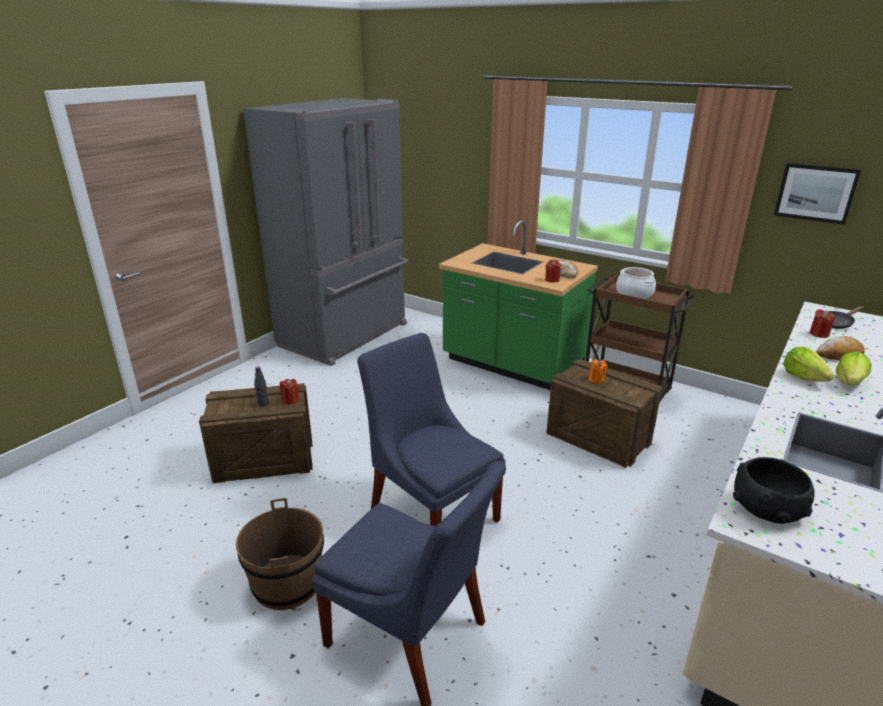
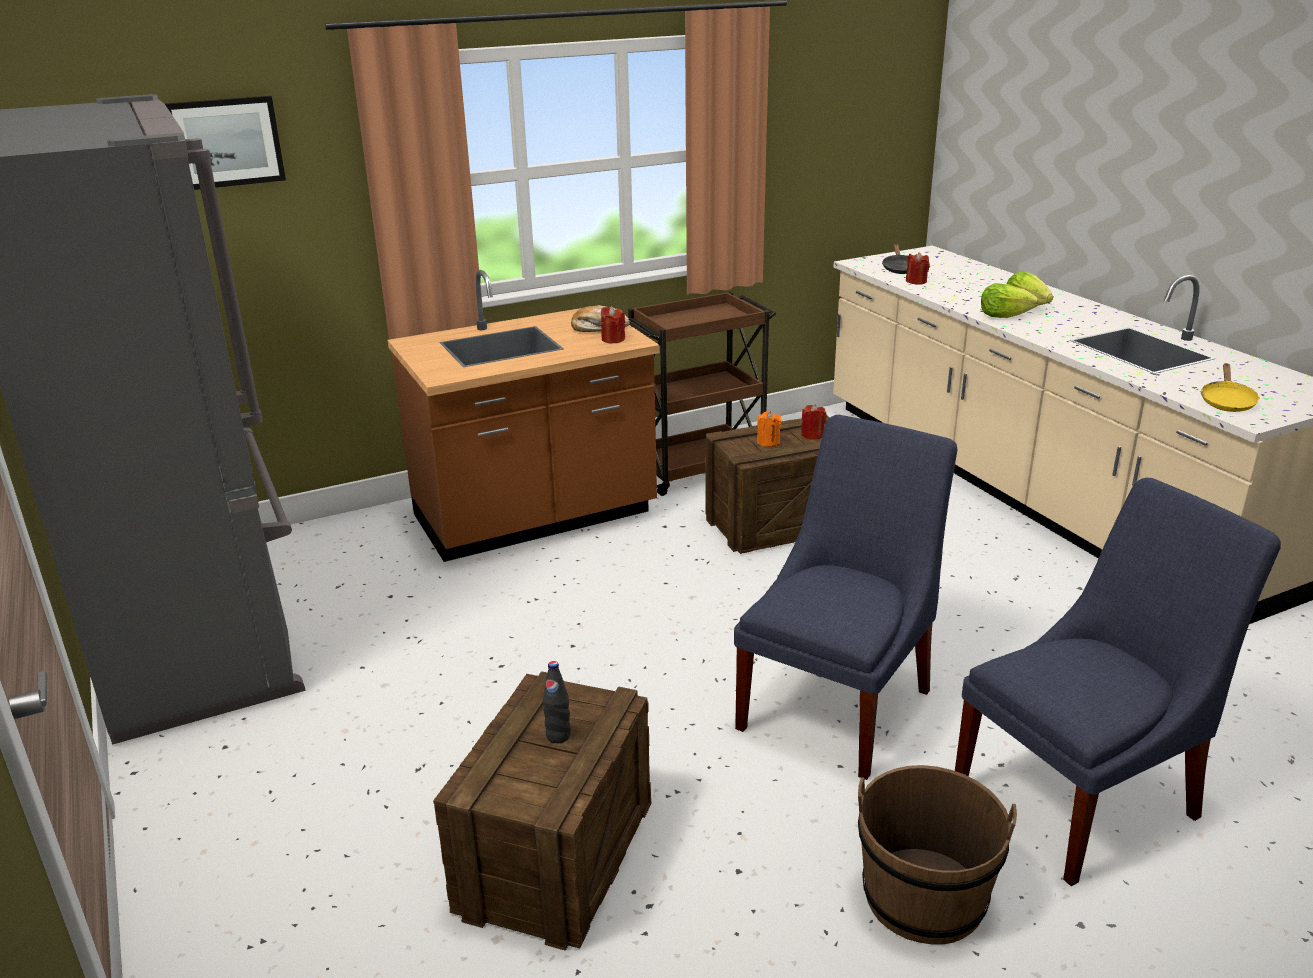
camera: 60 degrees left, 0 degrees up
red candle [280,379,299,404] -> red candle moved to [801,404,826,439]
blue chair [357,333,505,526] -> blue chair turned 135 degrees clockwise [734,415,958,780]
green counter [439,220,598,390] -> brown counter [388,270,660,562]
cooking pot [616,267,656,299] -> none
black bowl [733,457,815,524] -> yellow frying pan [1200,363,1260,412]
picture [774,163,861,225] -> picture moved to [165,96,286,190]
bread [816,336,865,360] -> none

